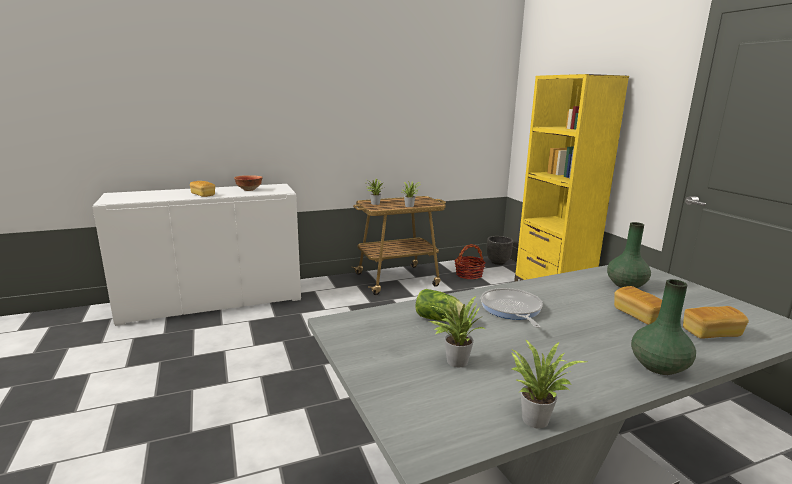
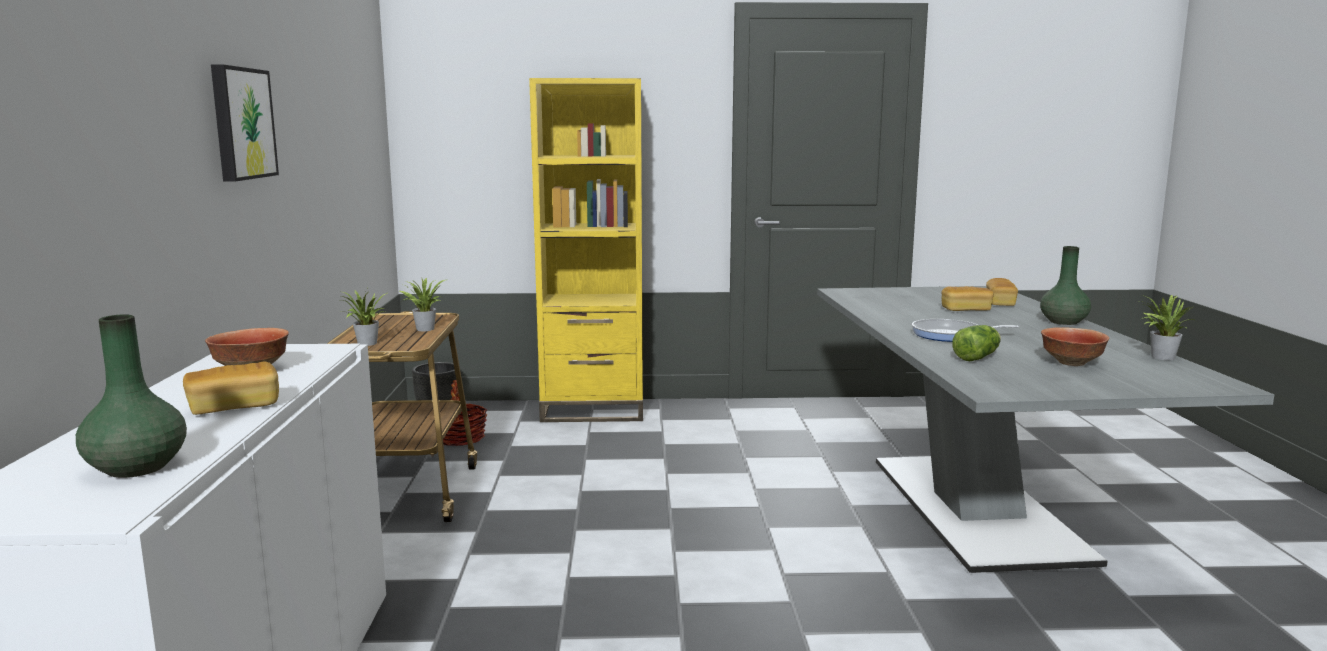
camera: 70 degrees left, 5 degrees down
potted plant [430,296,486,367] -> bowl [1041,328,1109,366]
green vase [607,222,651,288] -> green vase moved to [76,314,187,478]
none -> picture [211,65,279,182]

